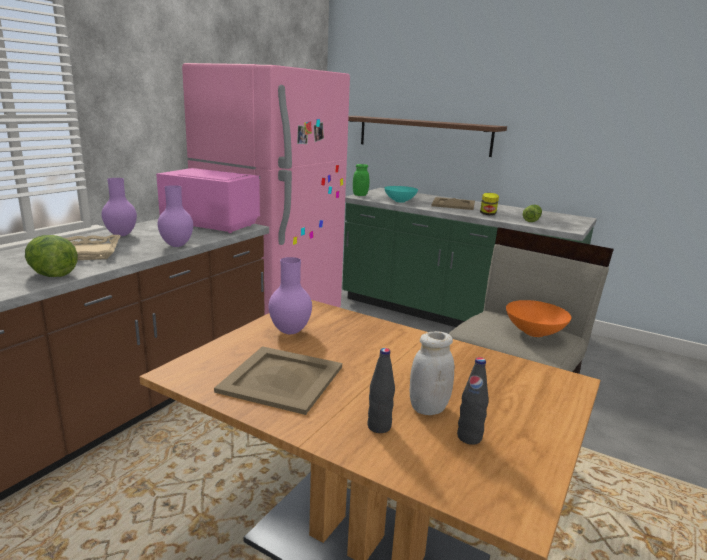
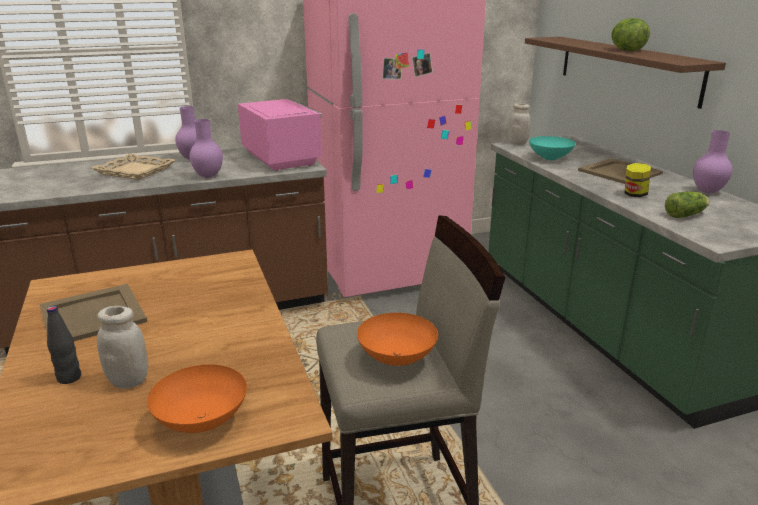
camera: 40 degrees right, 5 degrees up
lettuce [25,235,78,277] -> lettuce moved to [611,18,650,51]
purple vase [269,257,312,334] -> purple vase moved to [693,130,732,193]
green jar [353,164,369,196] -> white jar [508,103,530,145]
black bottle [457,357,489,445] -> none
none -> orange bowl [147,364,247,433]

